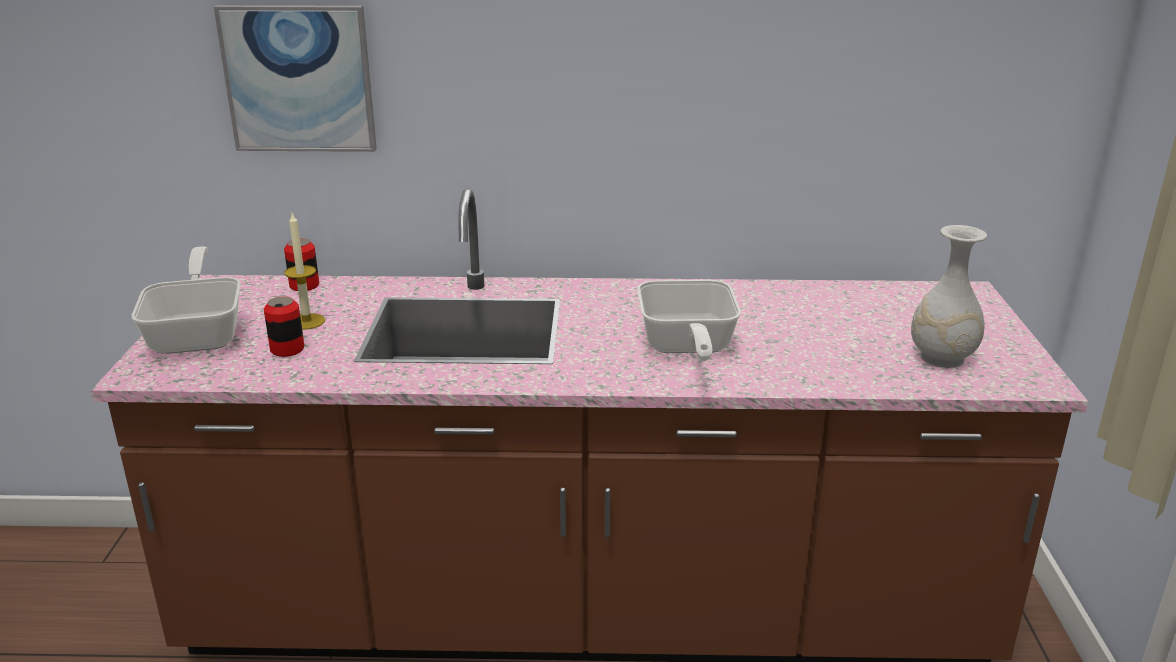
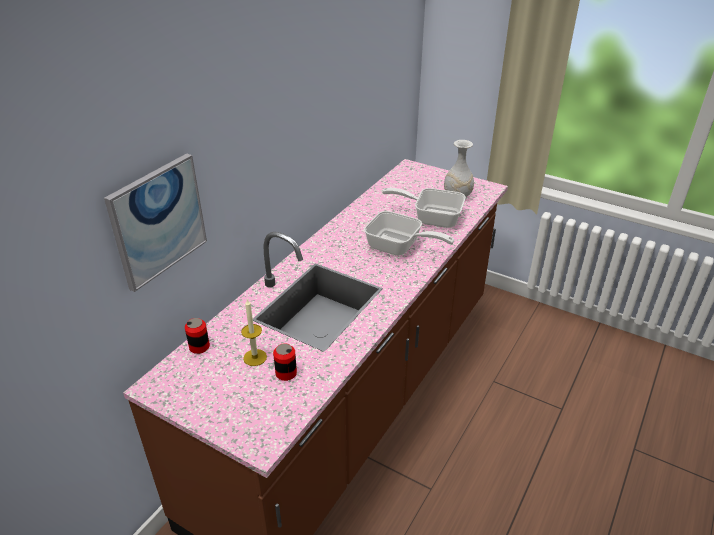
camera: 60 degrees left, 10 degrees up
frying pan [131,246,241,354] -> frying pan moved to [382,188,466,228]

